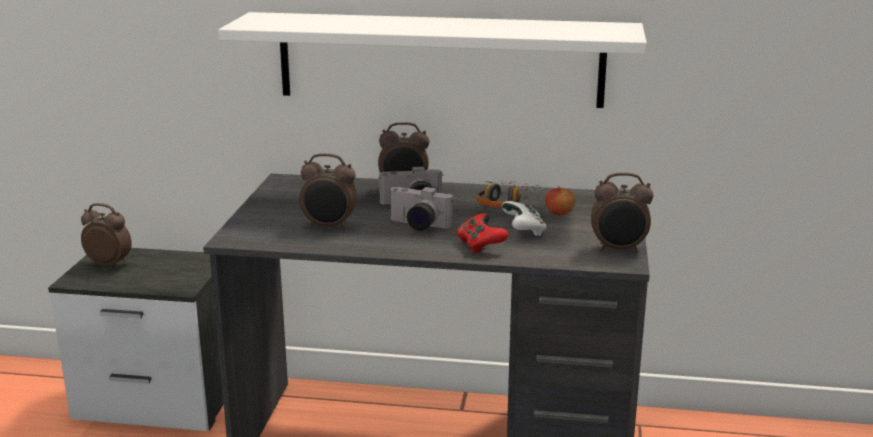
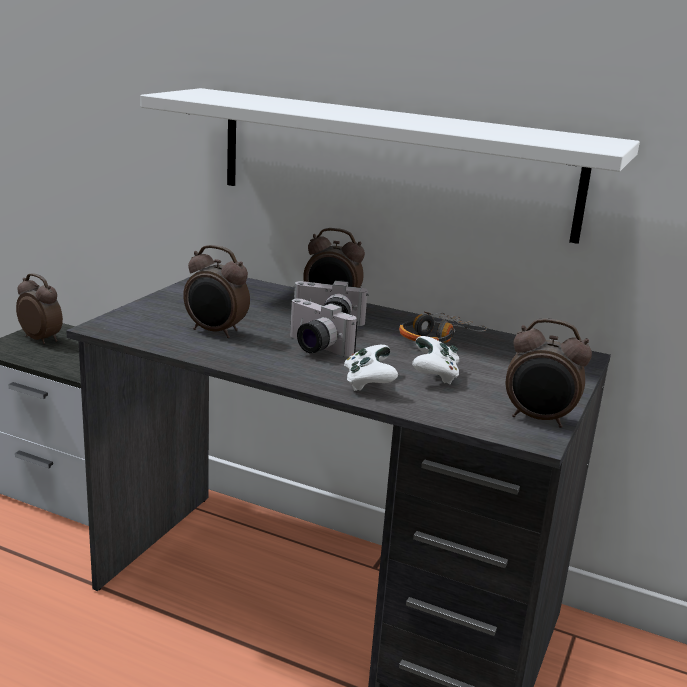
camera: 15 degrees right, 0 degrees up
red game controller [457,213,509,254] -> white game controller [344,345,398,391]
apple [545,186,575,215] -> none

